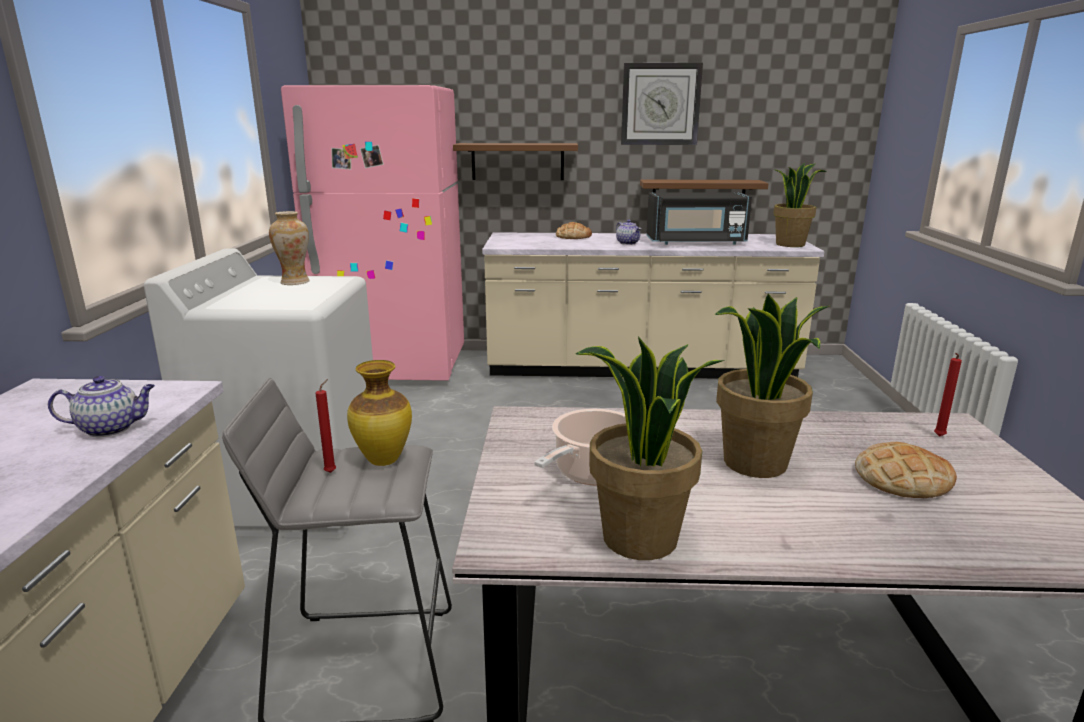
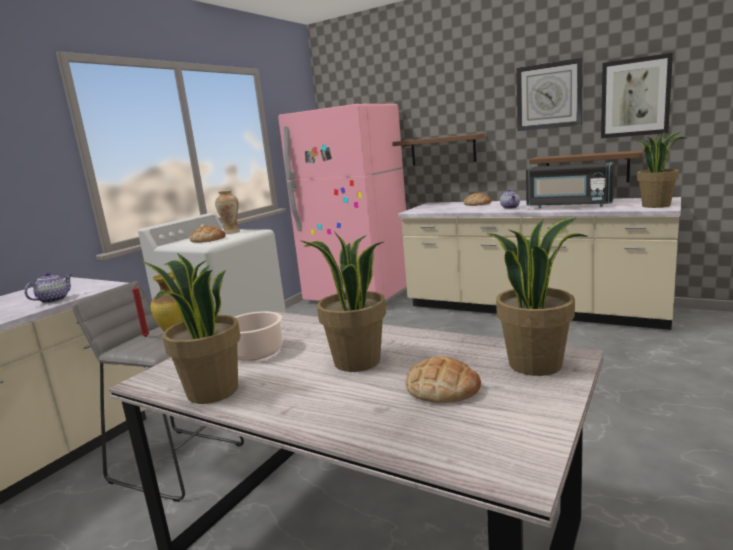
camera: 30 degrees right, 5 degrees down
teapot [48,376,155,437] -> teapot turned 75 degrees counterclockwise [24,272,72,303]
red candle [934,353,962,437] -> potted plant [486,217,589,376]
none -> bread [190,225,226,243]
none -> picture [601,53,673,138]

